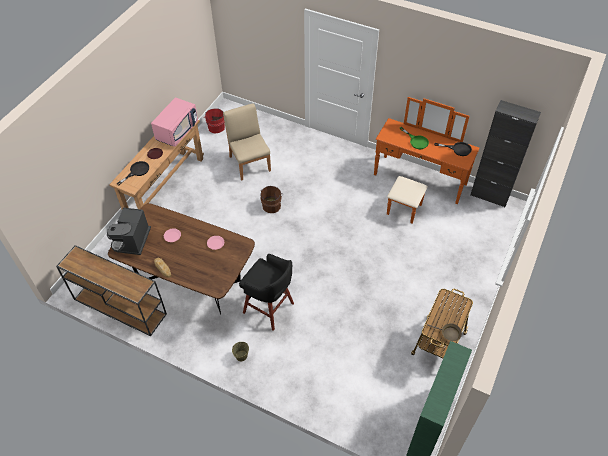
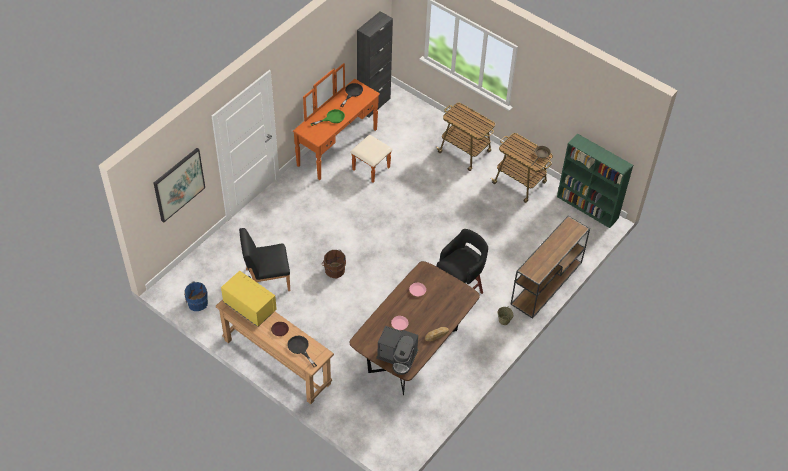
camera: 80 degrees left, 0 degrees up
brown console table [56,245,167,336] -> brown console table moved to [510,216,590,319]
pink microwave [151,97,198,147] -> yellow microwave [221,271,277,327]
red bucket [205,108,225,133] -> blue bucket [184,281,208,311]
beige chair [223,103,271,180] -> black chair [239,228,290,291]
none -> picture [153,148,205,223]
none -> cart [436,103,495,171]

